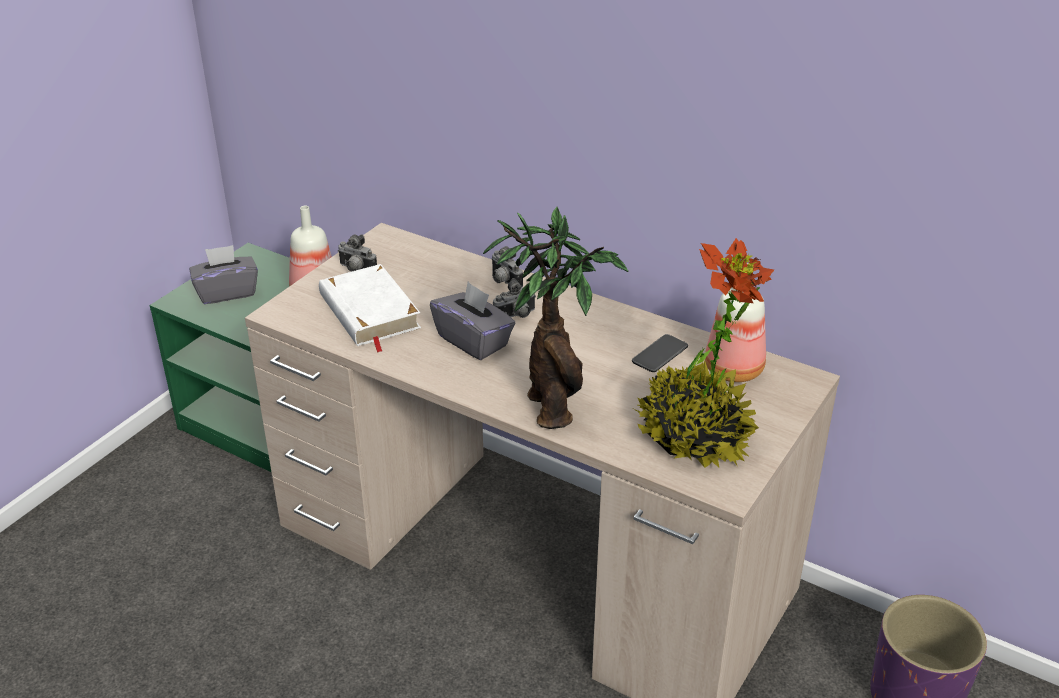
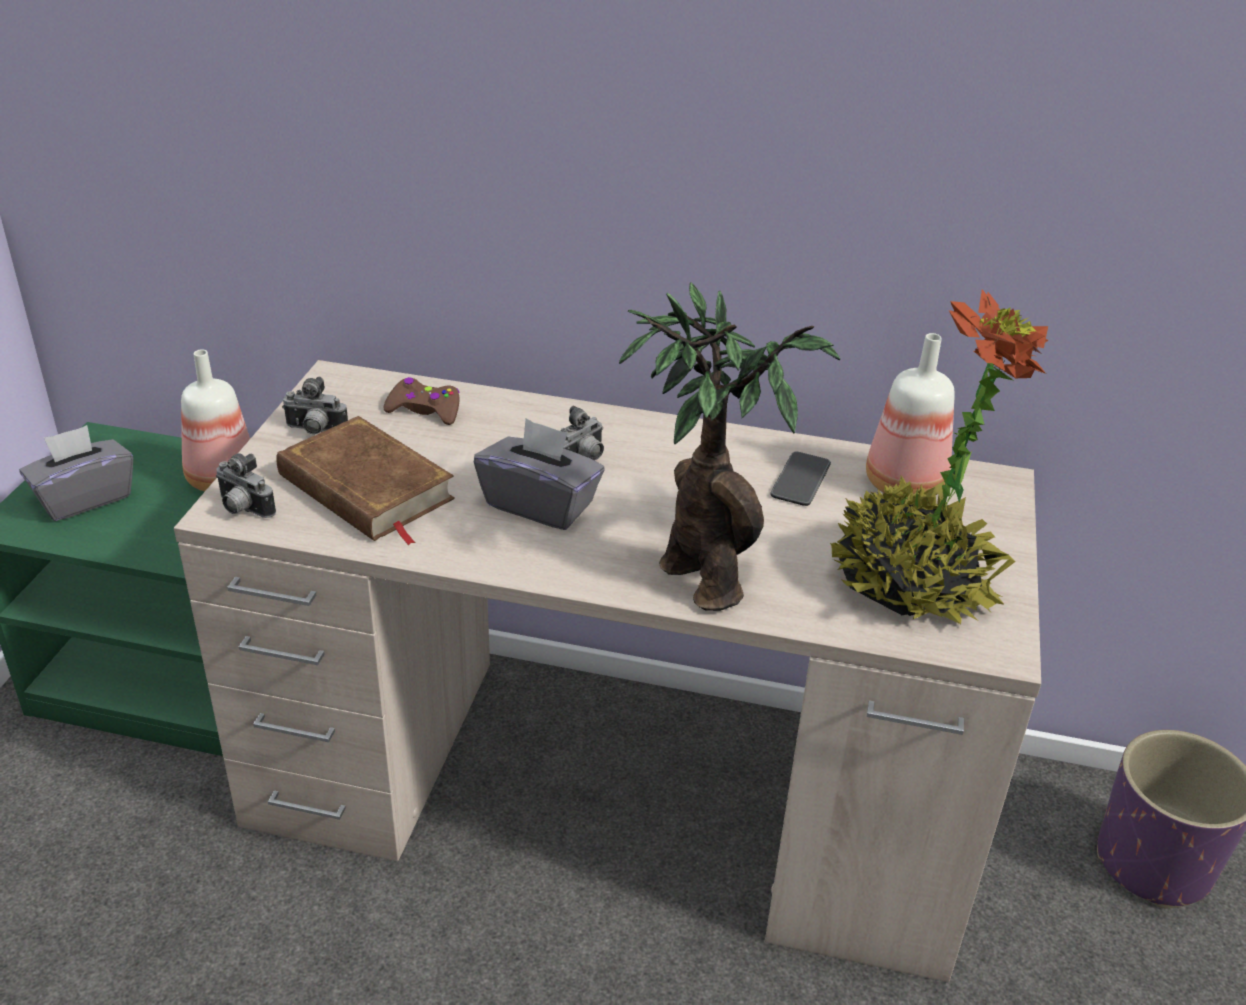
camera: 20 degrees left, 0 degrees up
white book [319,264,421,353] -> brown book [276,416,455,545]
camera [491,246,523,288] -> camera moved to [216,453,276,518]
none -> brown game controller [384,377,460,425]

